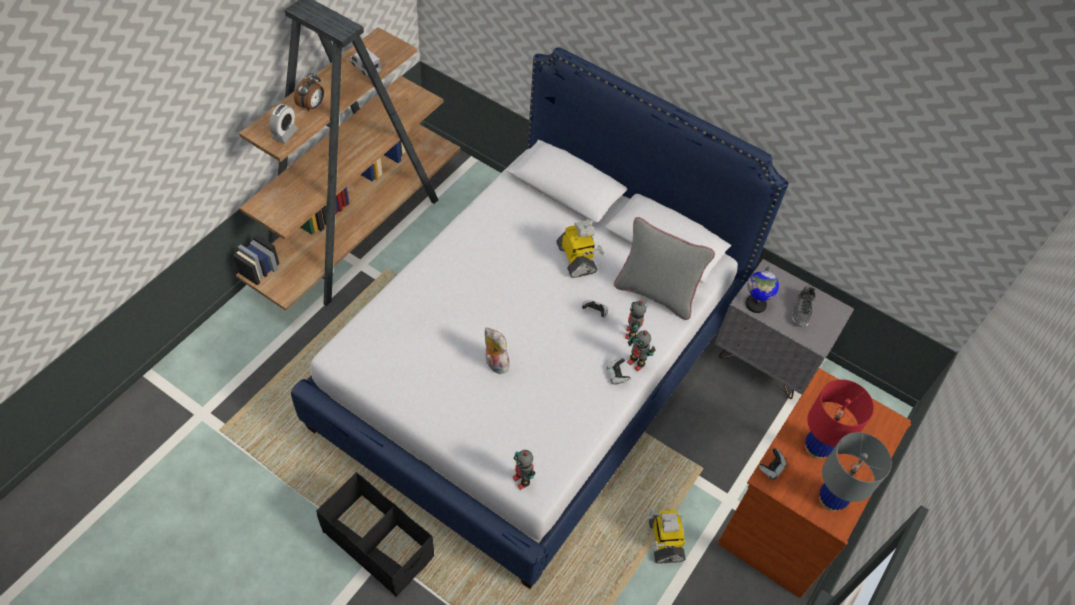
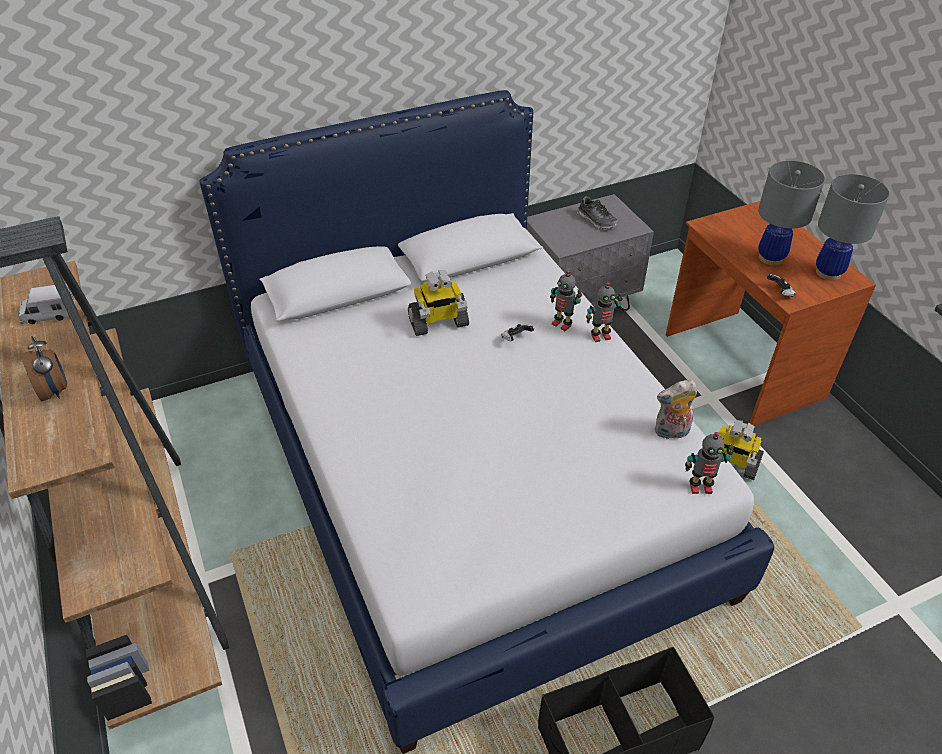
camera: 55 degrees left, 10 degrees down
alarm clock [269,104,298,144] -> none
plush toy [484,327,509,374] -> plush toy moved to [655,380,697,441]
toy robot [556,220,604,278] -> toy robot turned 150 degrees clockwise [408,270,469,336]
game controller [607,357,631,385] -> none
grey pillow [614,217,715,320] -> none
globe [746,266,779,313] -> none
red table lamp [805,379,874,459] -> grey table lamp [758,161,825,265]

